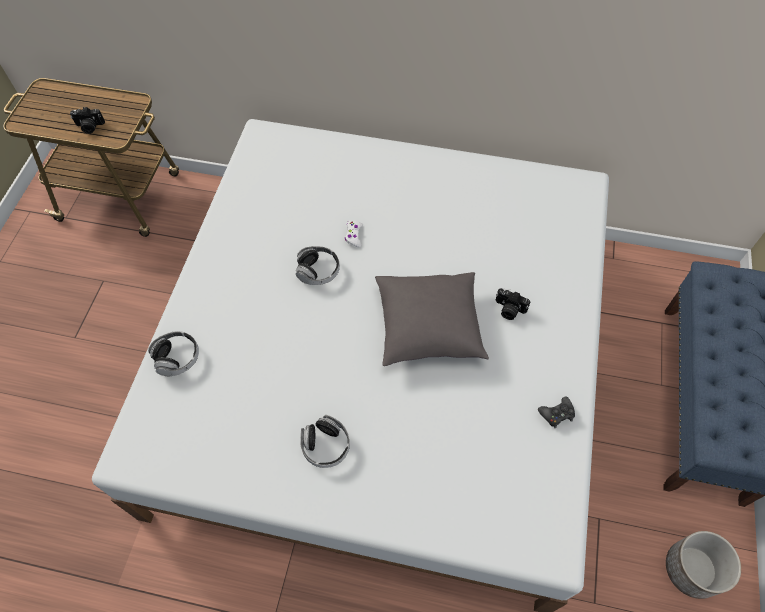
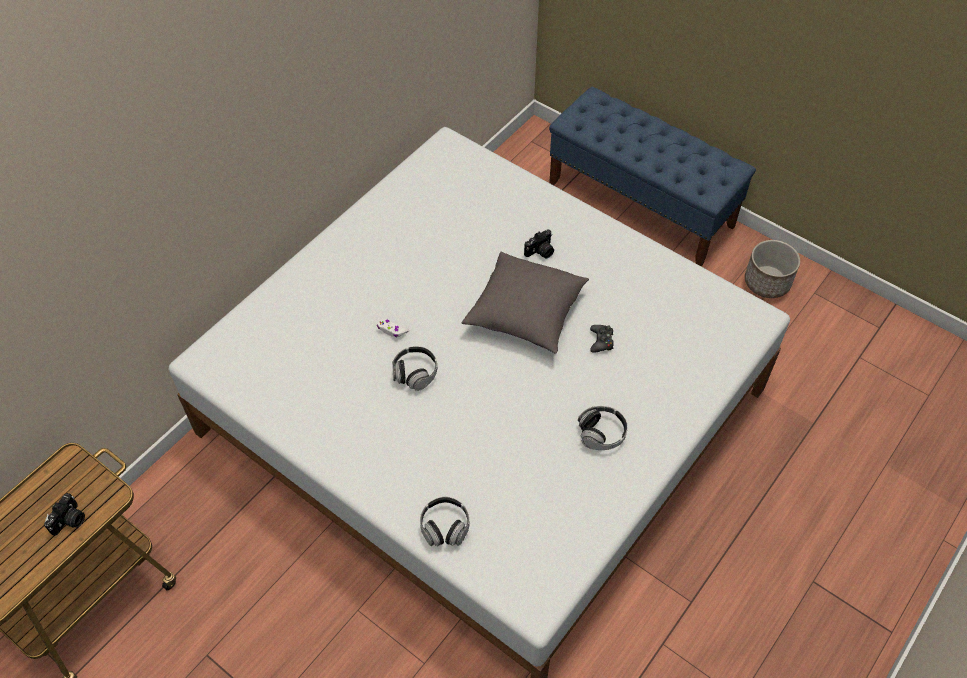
camera: 65 degrees left, 5 degrees down
black game controller [538,397,575,428] -> black game controller moved to [590,325,614,353]

